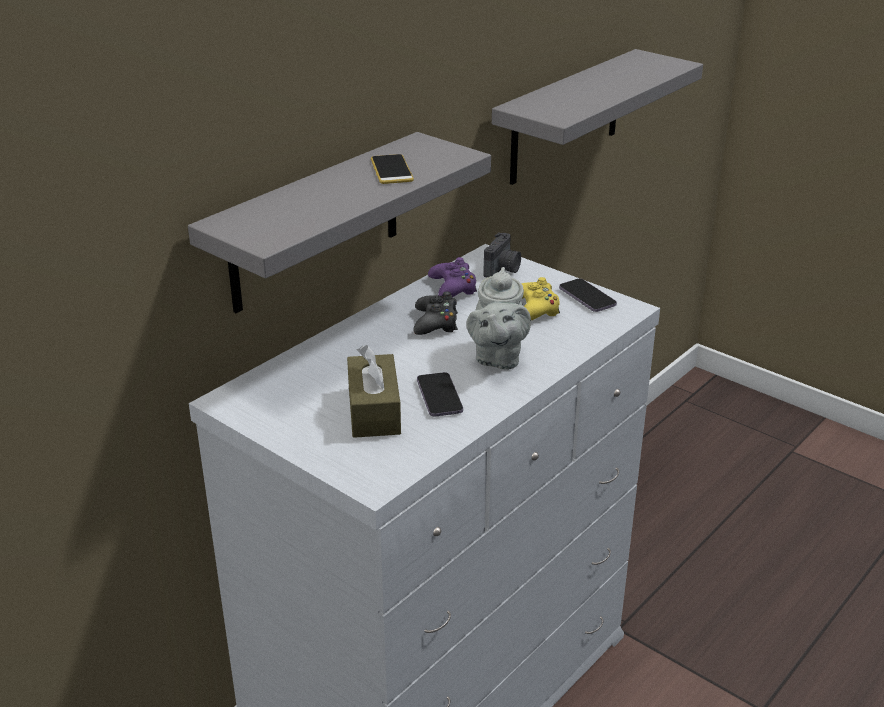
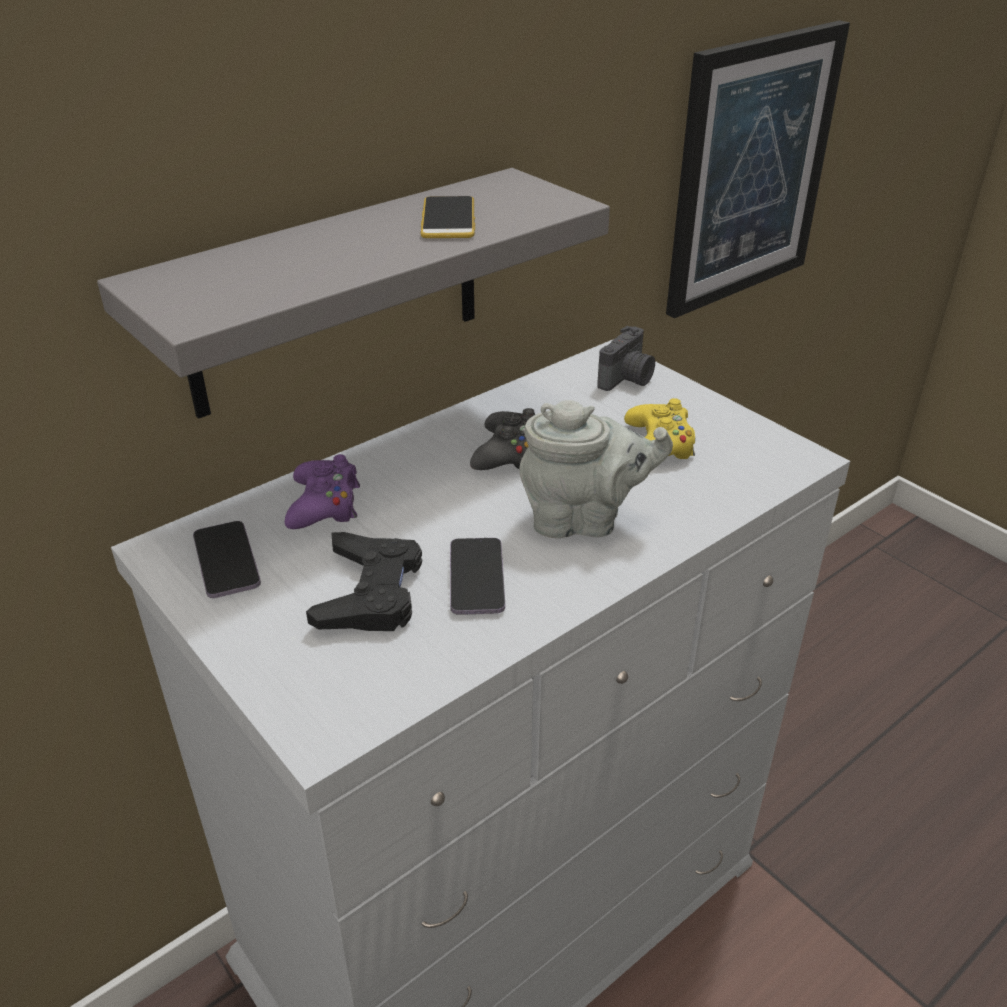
camera: 10 degrees right, 5 degrees up
brown tissue box [347,345,401,438] -> black game controller [306,532,423,631]
purple game controller [428,257,477,297] -> purple game controller moved to [285,454,360,529]
grey teapot [466,267,531,370] -> grey teapot turned 105 degrees counterclockwise [519,400,673,538]
grey shelf [492,49,703,185] -> picture [666,20,850,318]
phone [559,279,617,312] -> phone moved to [193,521,261,598]

